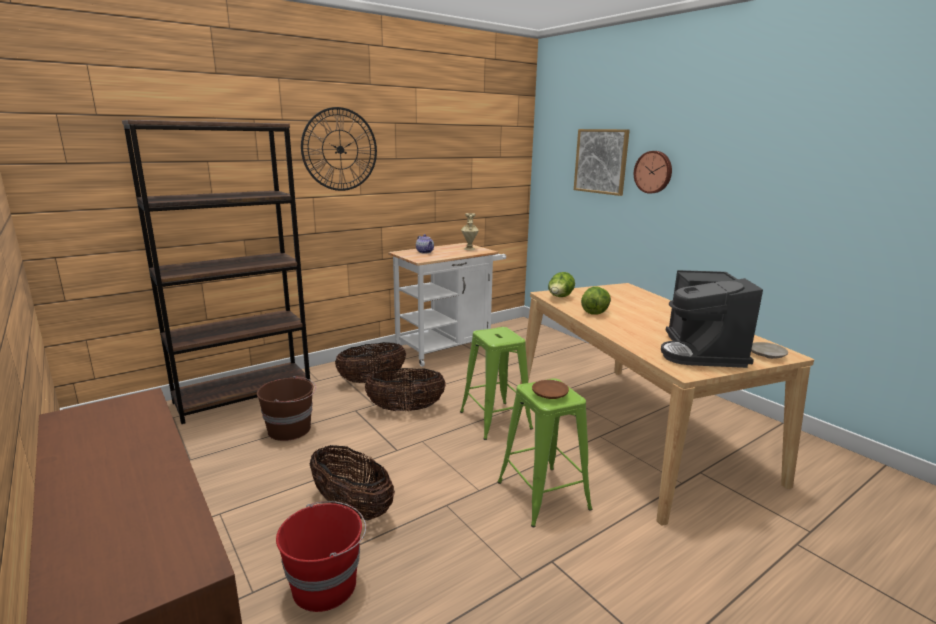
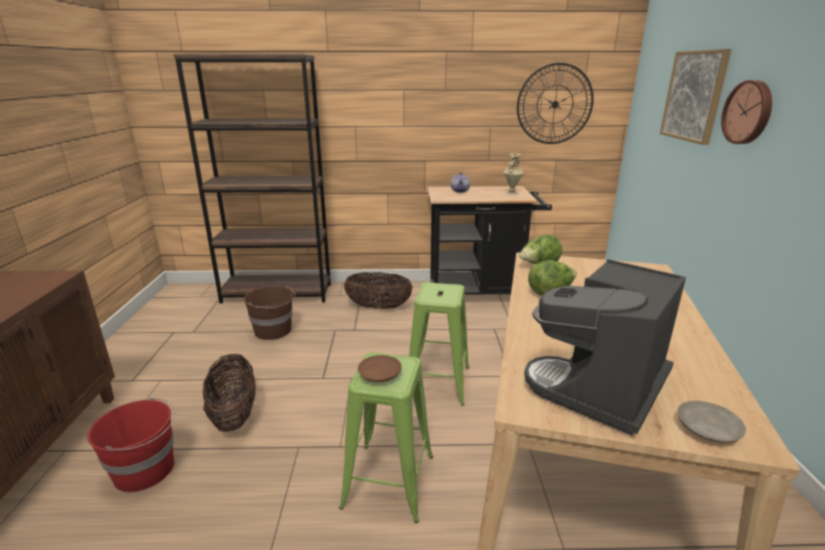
camera: 35 degrees right, 5 degrees up
wall clock [301,107,377,191] -> wall clock moved to [517,63,594,144]
basket [365,368,446,411] -> none
white cart [388,243,506,367] -> black cart [427,186,552,295]

